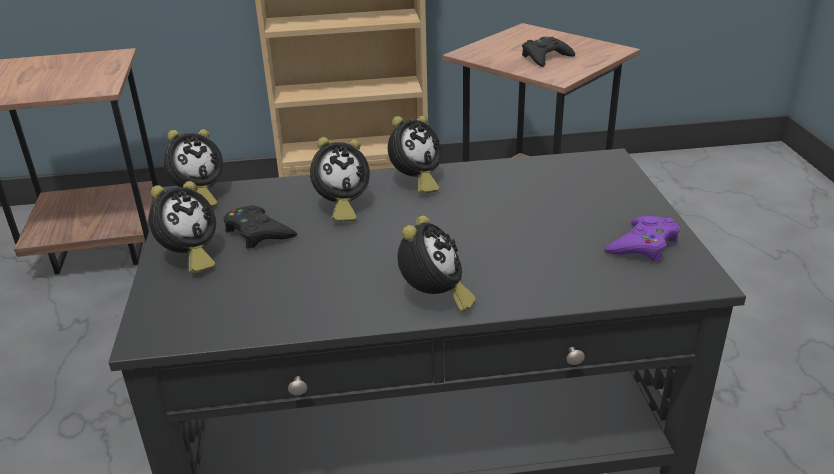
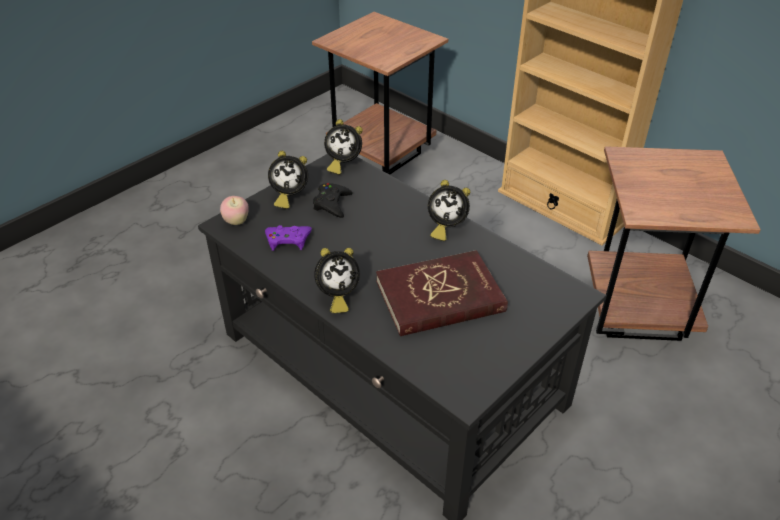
camera: 50 degrees right, 10 degrees up
alarm clock [310,137,370,222] -> none
black game controller [522,37,575,67] -> none
purple game controller [604,216,680,262] -> purple game controller moved to [265,225,312,251]
none -> apple [220,196,249,225]
none -> red book [376,250,508,336]

